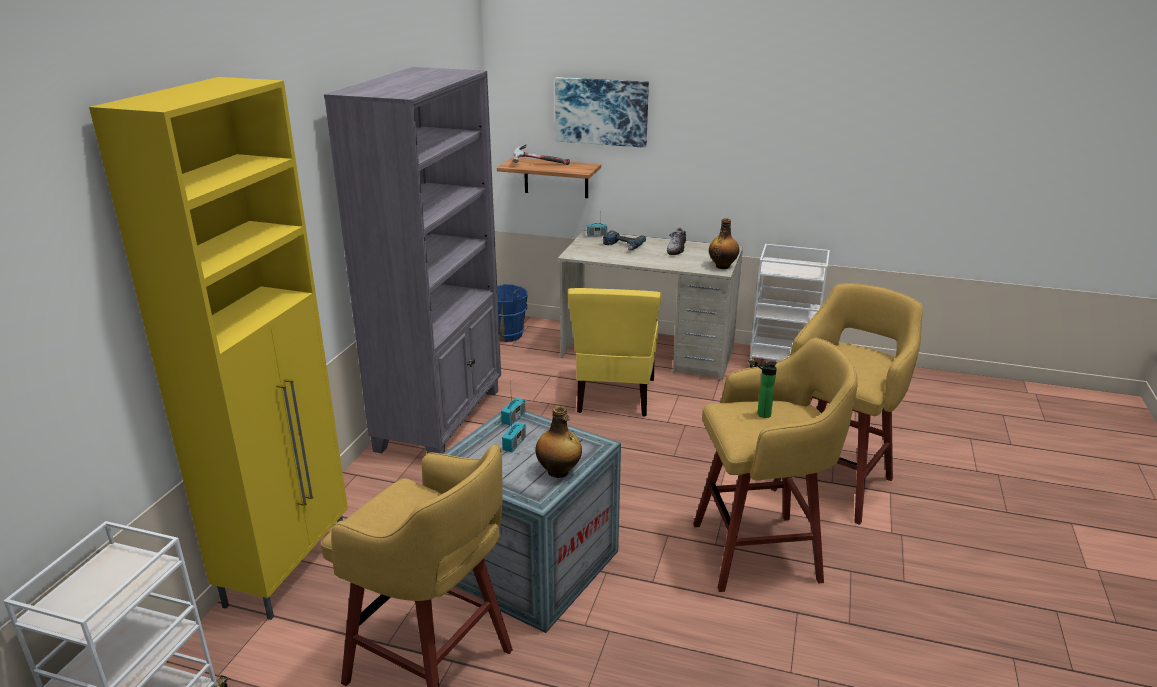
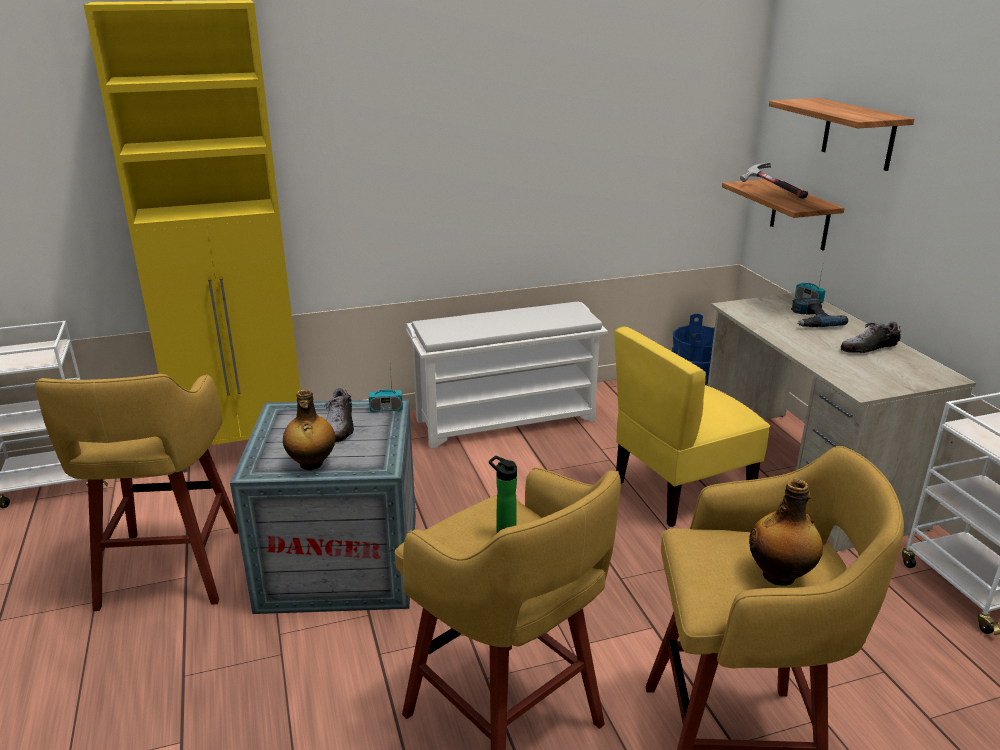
camera: 55 degrees right, 0 degrees up
grey bookcase [324,67,501,454] -> white shoe rack [406,301,608,449]
radio [502,404,526,452] -> shoe [324,388,356,443]
picture [555,77,649,148] -> shelf [769,98,914,171]
bottle [709,218,740,269] -> bottle moved to [749,479,823,586]

